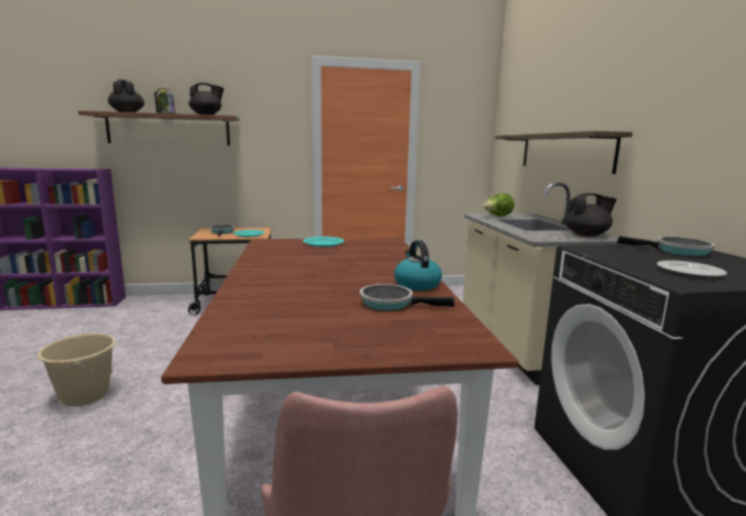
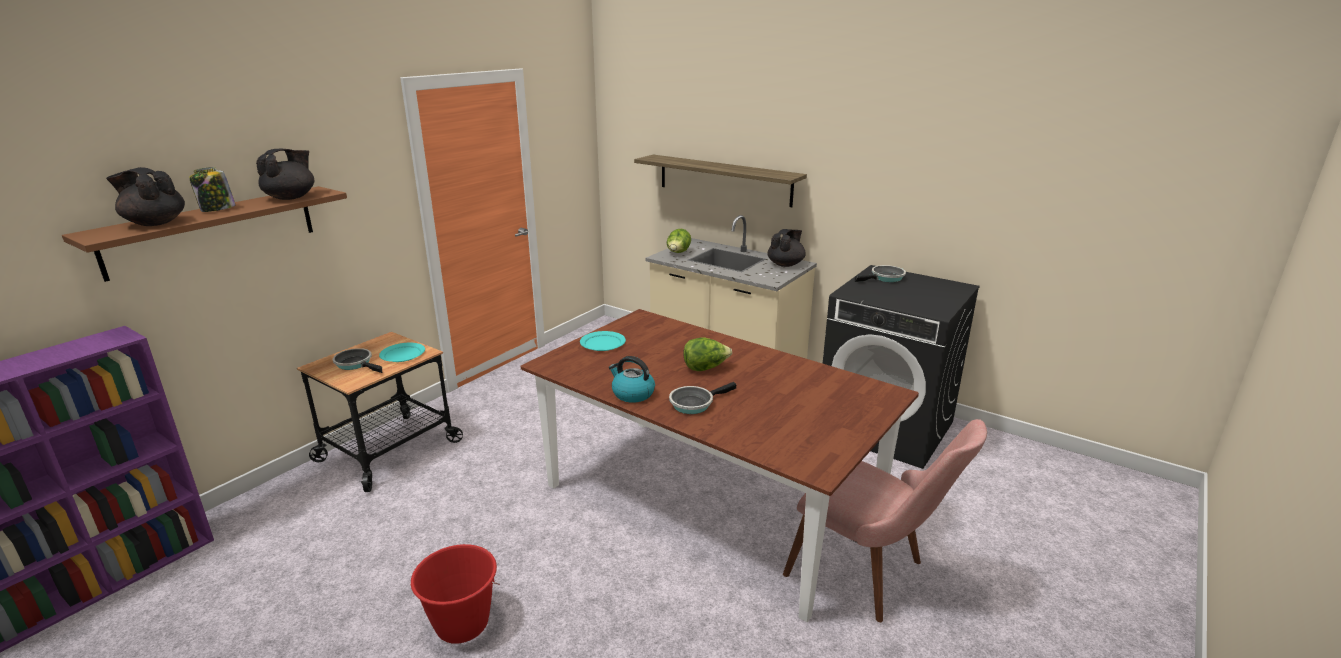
camera: 45 degrees left, 10 degrees up
beige bucket [37,333,116,407] -> red bucket [411,544,500,644]
frying pan [360,284,455,311] -> frying pan moved to [669,382,736,414]
kettle [394,240,442,291] -> kettle moved to [609,356,655,403]
plate [657,260,727,278] -> none
none -> lettuce [683,337,732,371]

